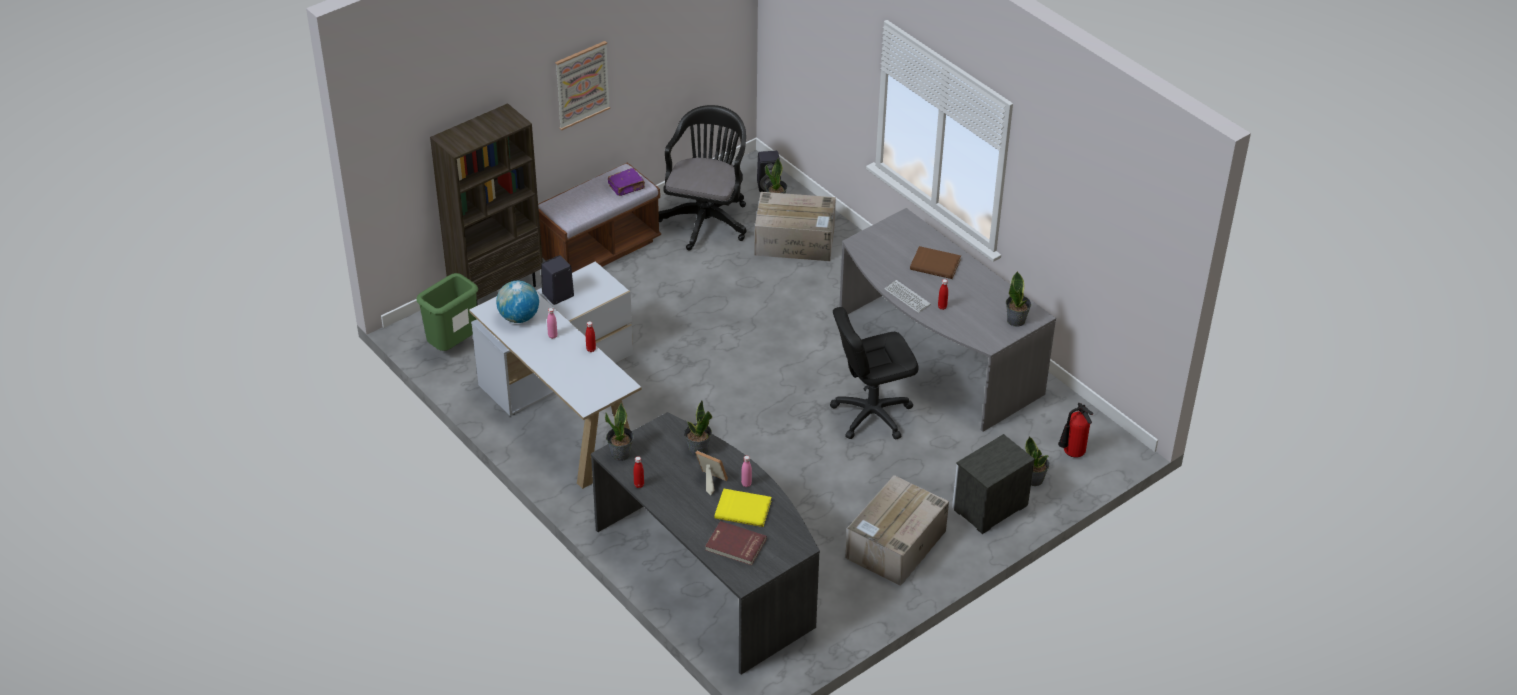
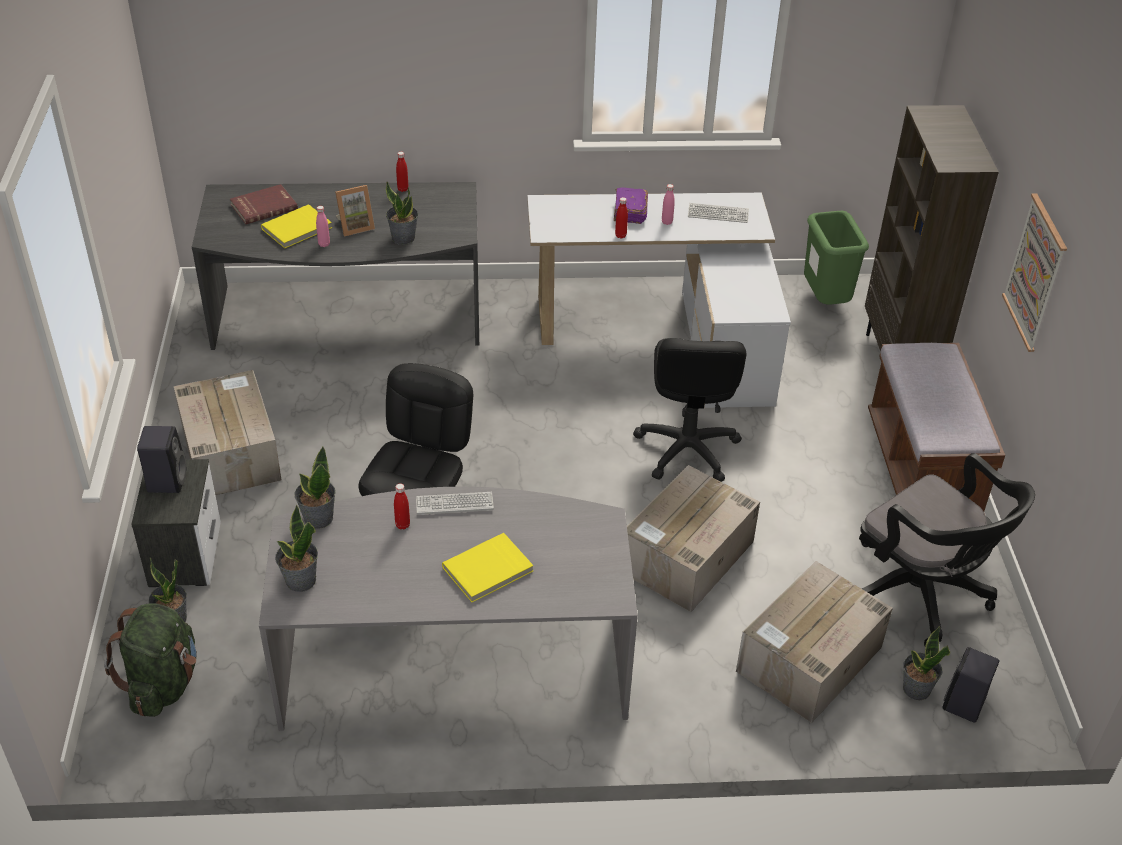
camera: 125 degrees right, 0 degrees up
globe [496,280,539,323] -> keyboard [688,203,749,223]
black speaker [541,255,574,305] -> black speaker moved to [137,426,187,493]
potted plant [605,403,634,461] -> potted plant moved to [294,447,336,529]
purple book [608,168,645,196] -> purple book moved to [614,187,648,224]
brown book [910,246,961,279] -> yellow book [442,533,534,602]
fire extinguisher [1058,403,1093,458] -> green backpack [104,603,197,717]
none -> cardboard box [627,465,760,612]
none -> black office chair [633,338,746,482]

